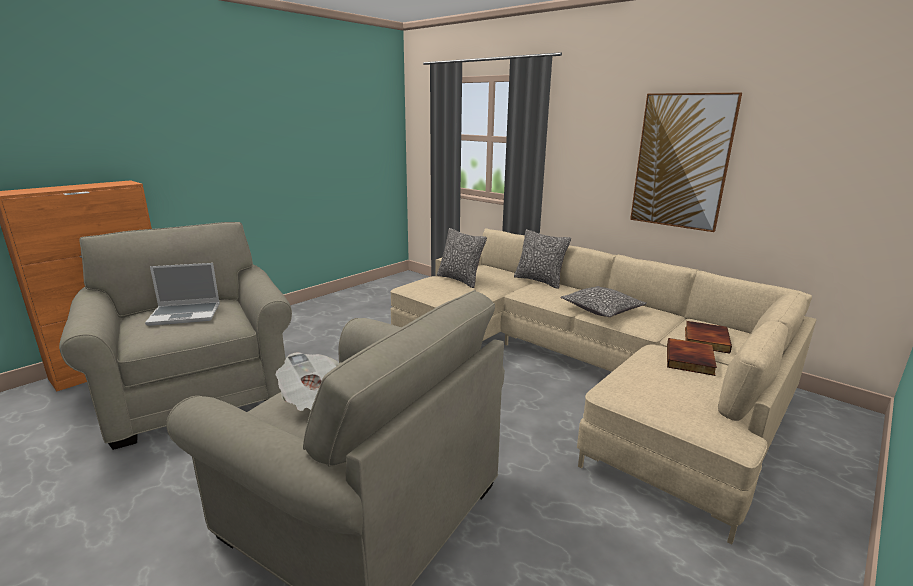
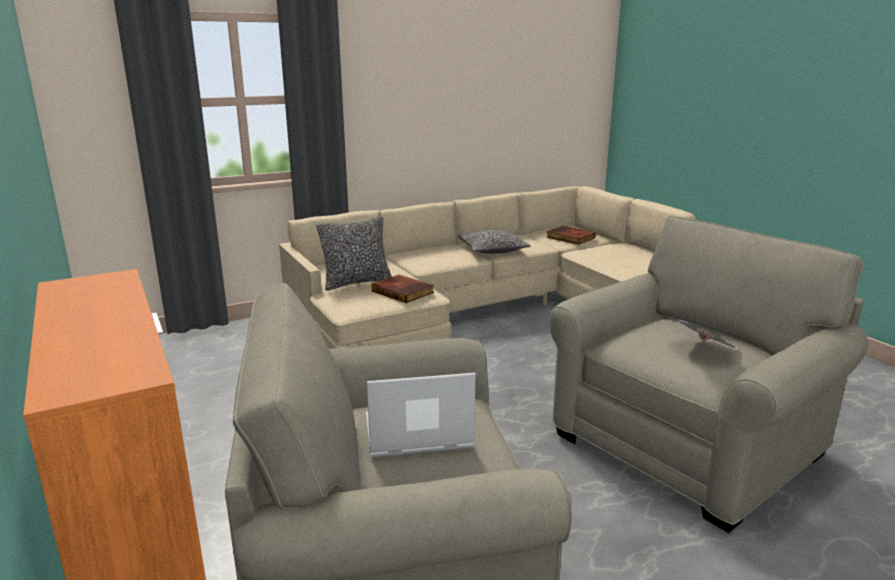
camera: 70 degrees left, 0 degrees up
laptop [145,263,220,326] -> laptop turned 105 degrees counterclockwise [366,373,475,458]
pillow [514,229,571,289] -> none
picture [630,93,742,232] -> none
book [667,338,717,376] -> book moved to [372,275,434,303]

